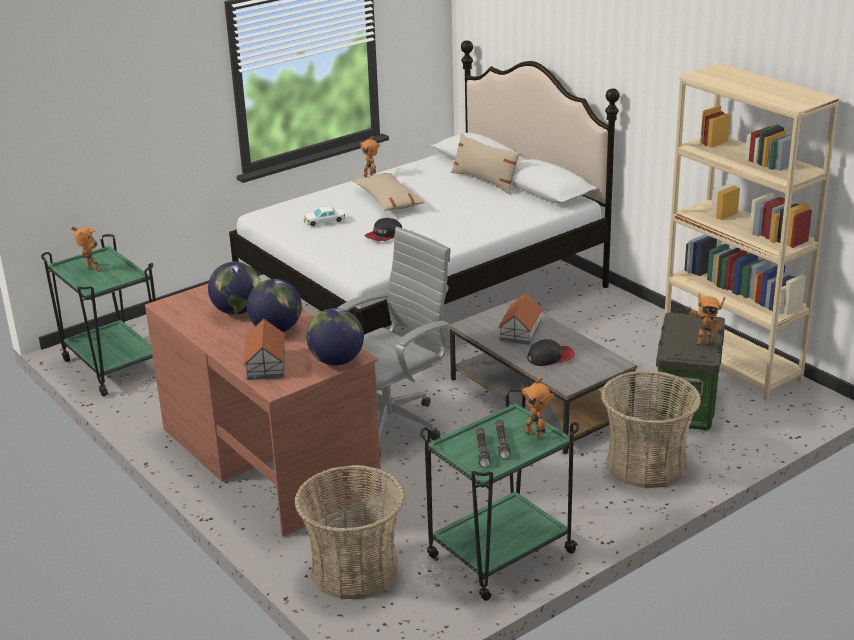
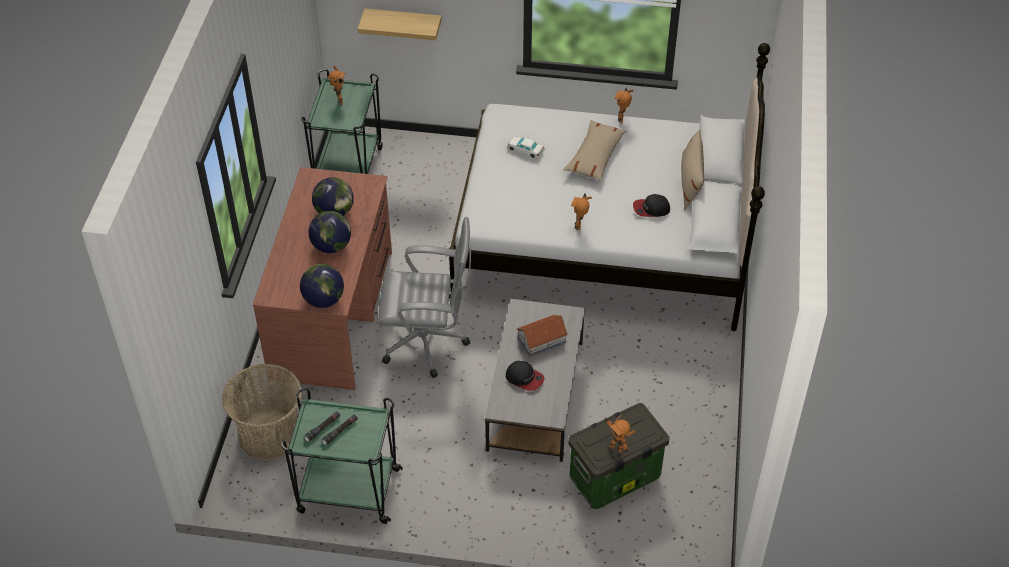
camera: 45 degrees right, 20 degrees up
toy house [243,319,286,380] -> none
cap [365,218,402,241] -> cap moved to [633,194,670,217]
toy robot [521,377,554,438] -> toy robot moved to [571,193,592,230]
basket [601,371,701,488] -> none
beige bookcase [664,63,840,400] -> none
none -> shelf [358,9,442,40]

